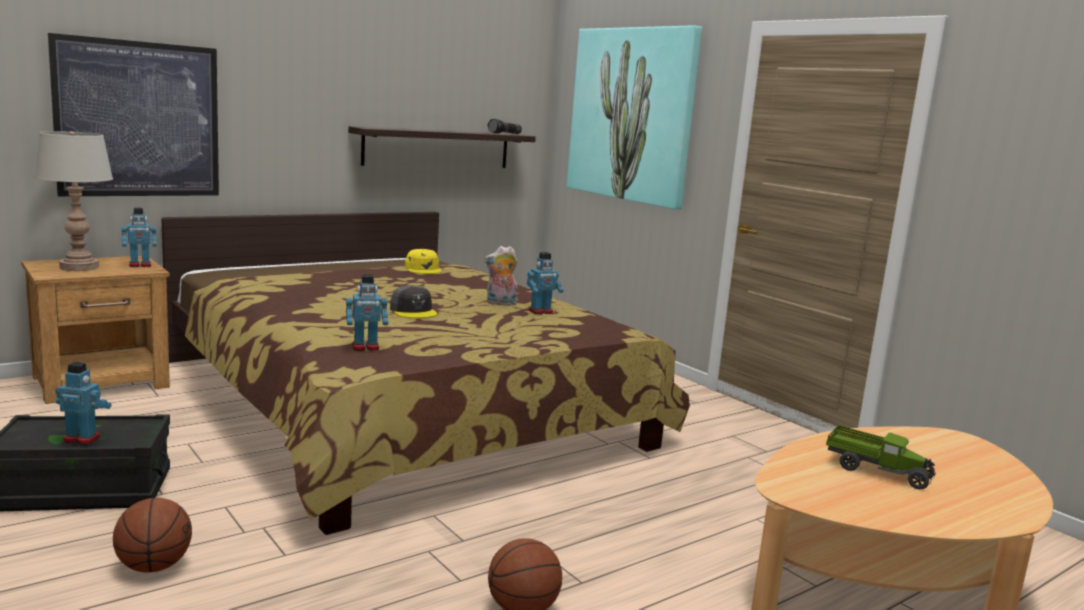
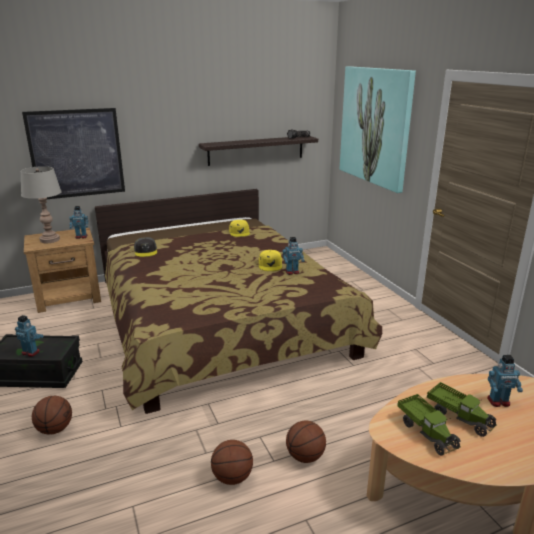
camera: 15 degrees right, 10 degrees up
toy robot [346,274,388,351] -> toy robot moved to [487,355,523,407]
grey cap [390,286,437,318] -> grey cap moved to [134,237,157,257]
plush toy [484,246,518,306] -> yellow cap [259,250,282,271]
none -> basketball [286,420,326,463]
none -> toy truck [397,394,461,455]

